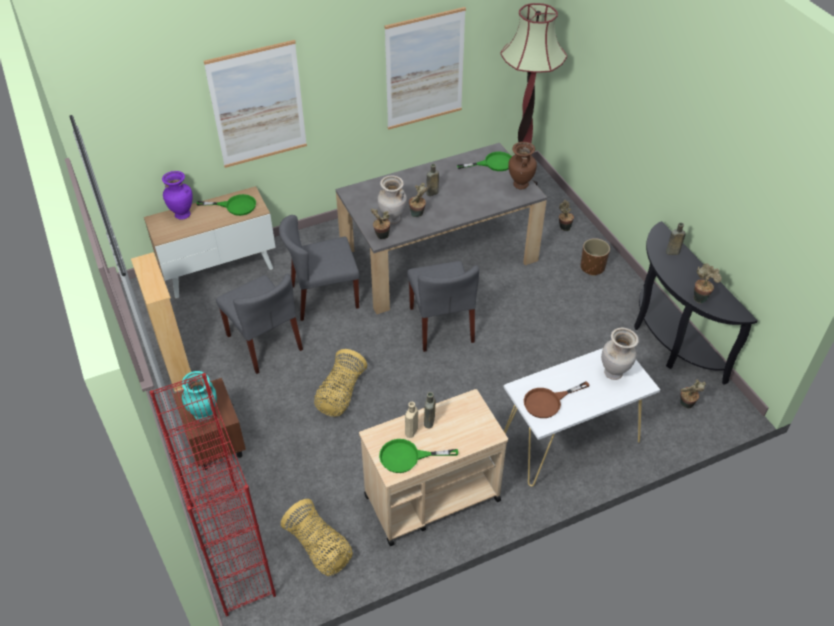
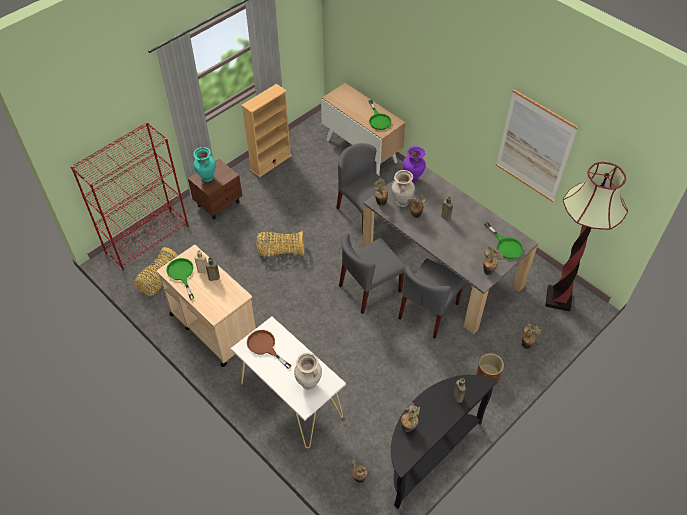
camera: 70 degrees right, 5 degrees up
purple vase [162,171,193,220] -> purple vase moved to [403,146,426,183]
picture [204,40,307,168] -> none
grey chair [216,274,303,374] -> grey chair moved to [398,259,466,339]
brown vase [508,142,537,189] -> potted plant [483,246,503,276]

